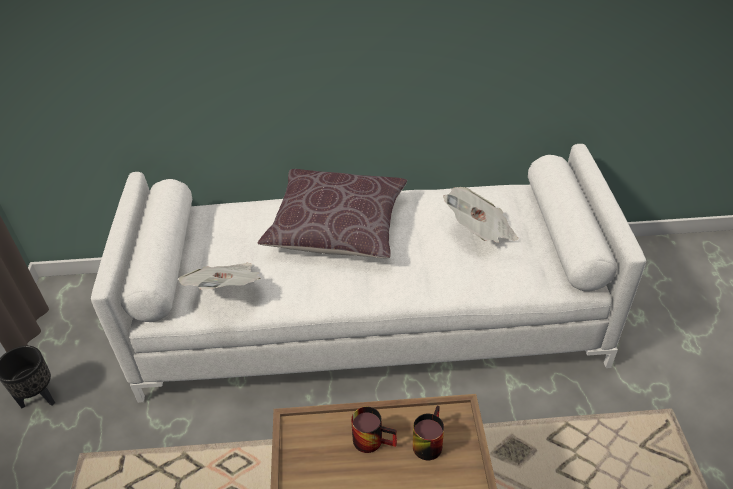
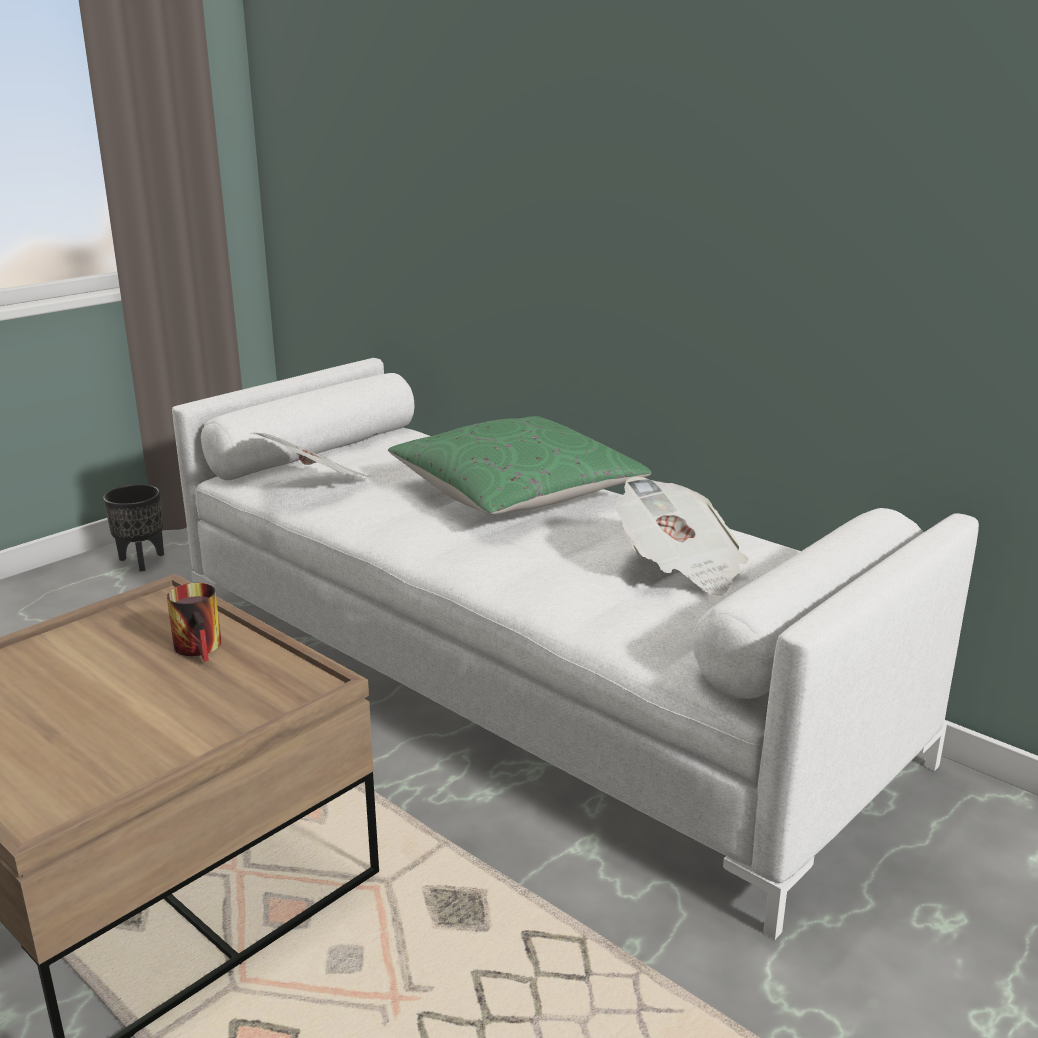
camera: 45 degrees right, 20 degrees down
brown pillow [257,169,407,258] -> green pillow [388,416,652,515]
mug [413,405,444,460] -> none

